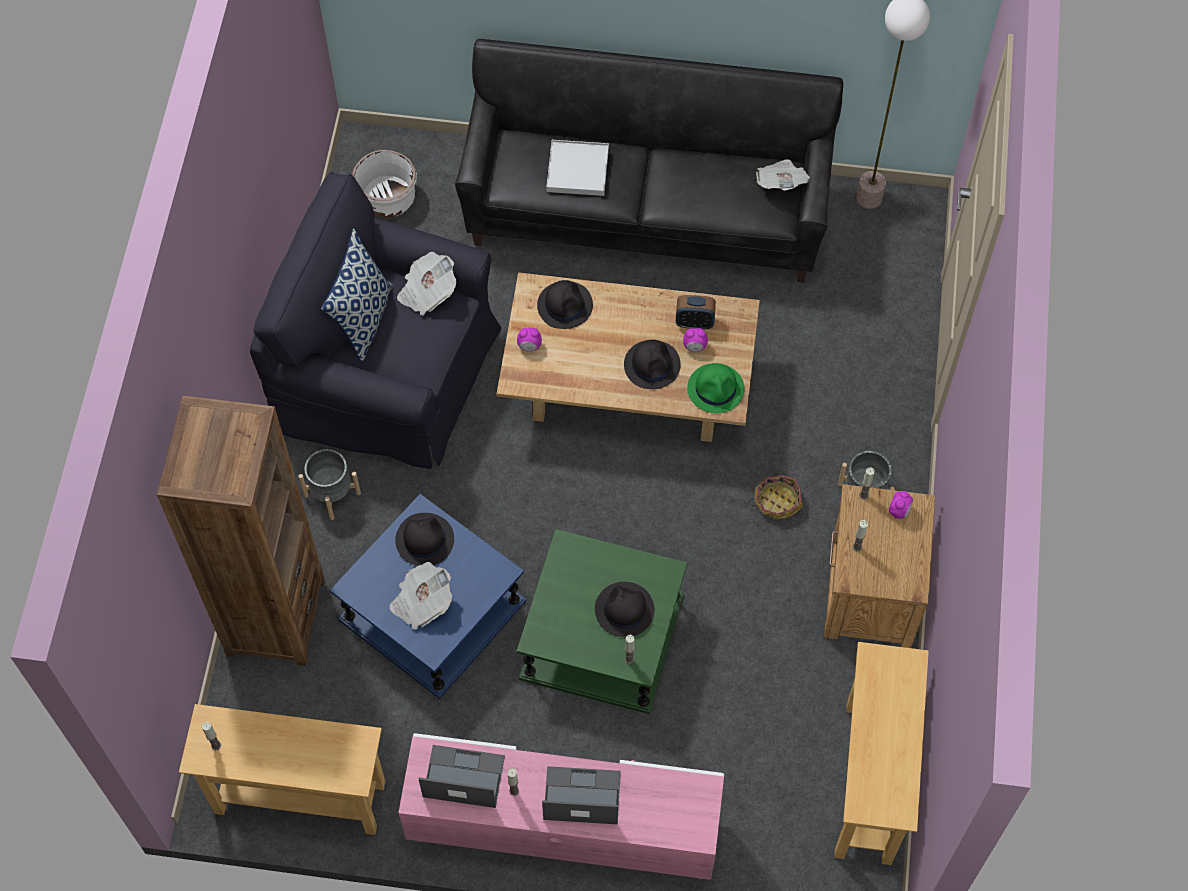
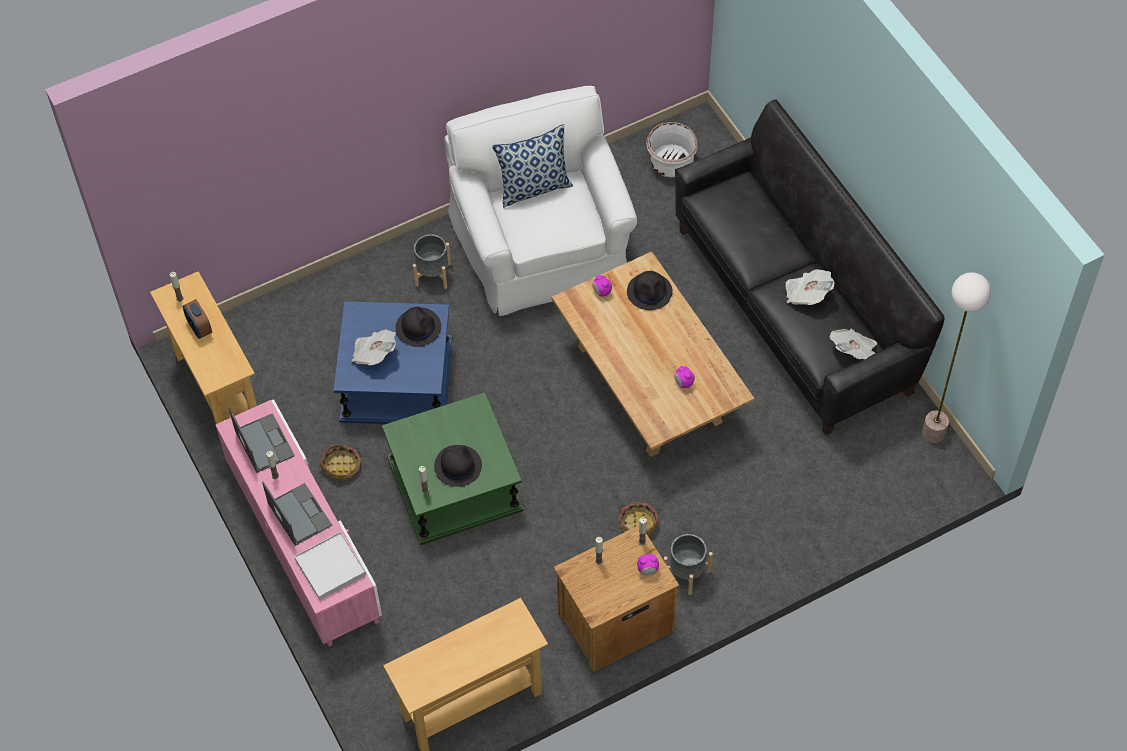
camera: 55 degrees right, 5 degrees down
brown bookcase [157,396,325,666] -> none
black armchair [250,172,501,469] -> white armchair [444,86,637,316]
newspaper [397,252,456,315] -> newspaper moved to [786,269,834,305]
white tray [546,140,609,196] -> white tray moved to [294,532,366,600]
black hat [624,340,681,389] -> none
alarm clock [676,295,716,329] -> alarm clock moved to [182,299,212,339]
green hat [687,363,745,413] -> none
none -> basket [319,445,361,480]

